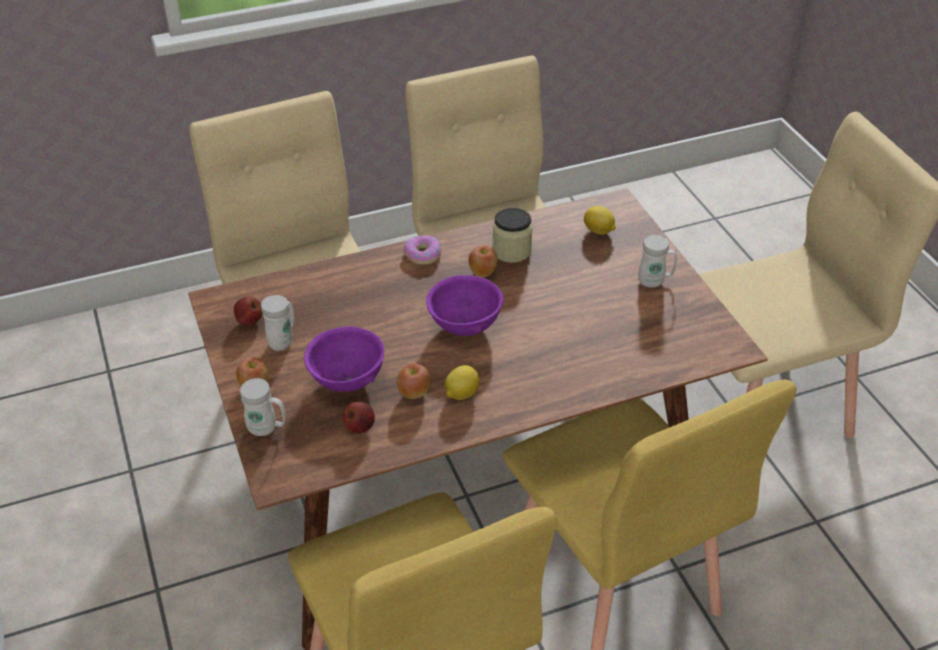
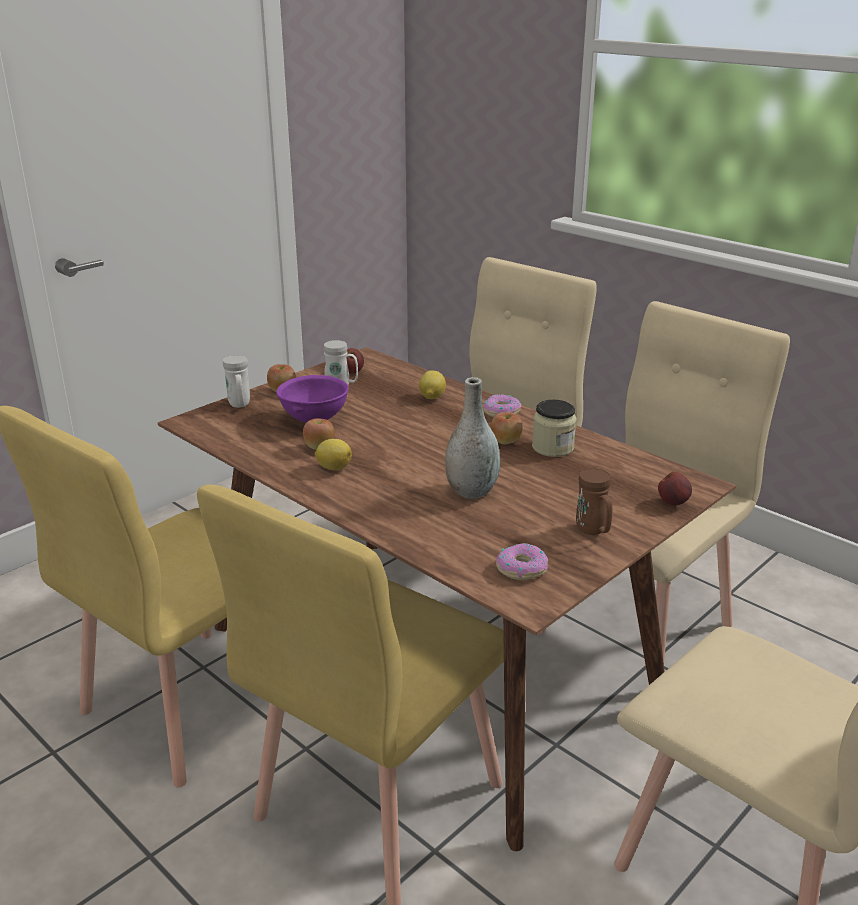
camera: 65 degrees right, 15 degrees down
apple [343,402,375,433] -> apple moved to [658,472,692,506]
purple bowl [426,275,503,336] -> none
lemon [584,206,616,235] -> lemon moved to [419,371,446,399]
white mug [638,235,677,288] -> brown mug [576,468,613,535]
none -> grey vase [445,377,500,499]
none -> donut [496,543,548,580]

